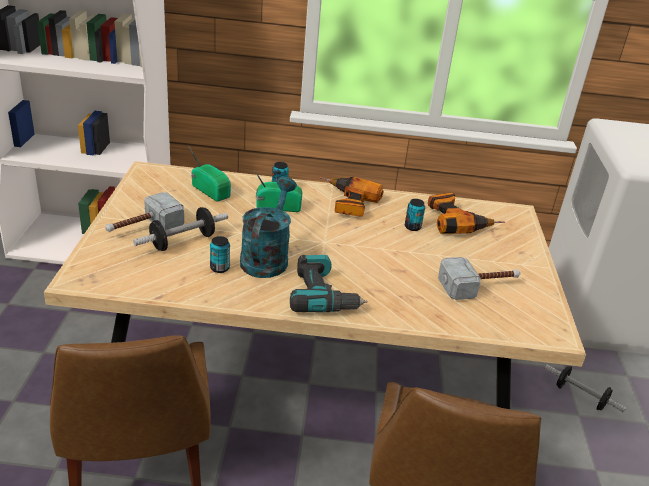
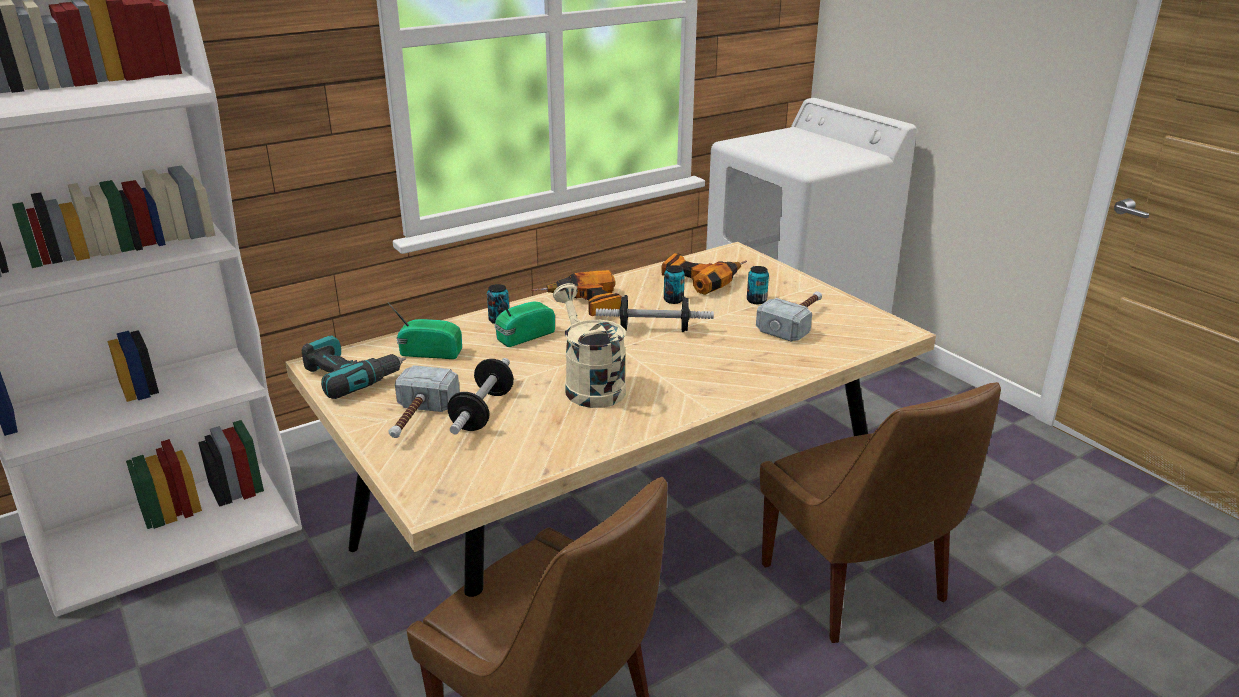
camera: 35 degrees left, 5 degrees down
can [210,236,230,273] -> can moved to [747,266,769,304]
turquoise watering can [240,177,297,278] -> beige watering can [553,283,626,408]
power drill [290,255,368,312] -> power drill moved to [302,335,406,399]
dumbbell [545,364,626,412] -> dumbbell moved to [596,295,714,332]

